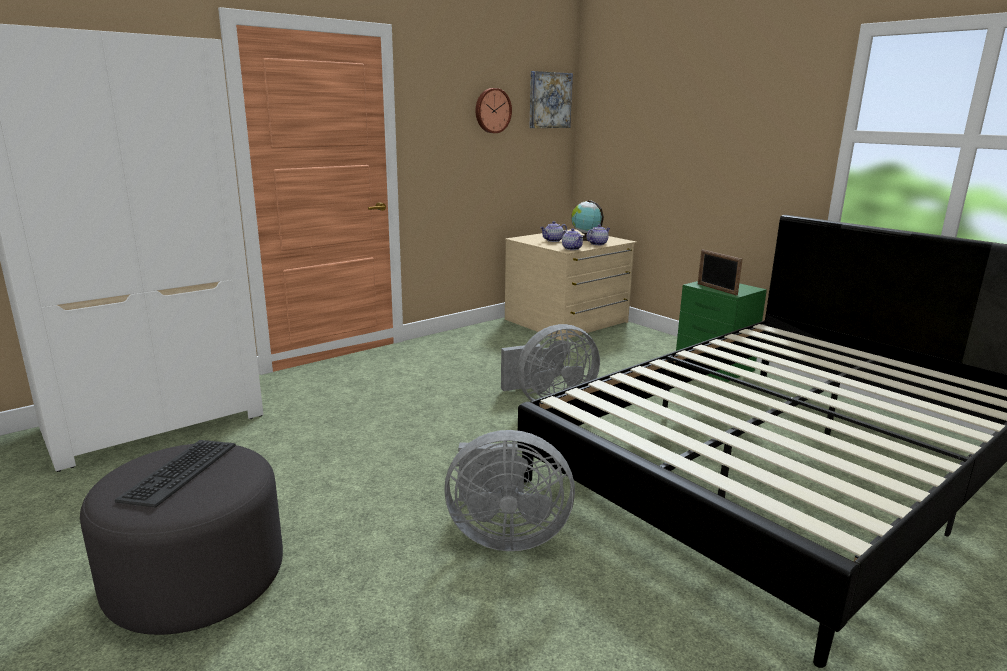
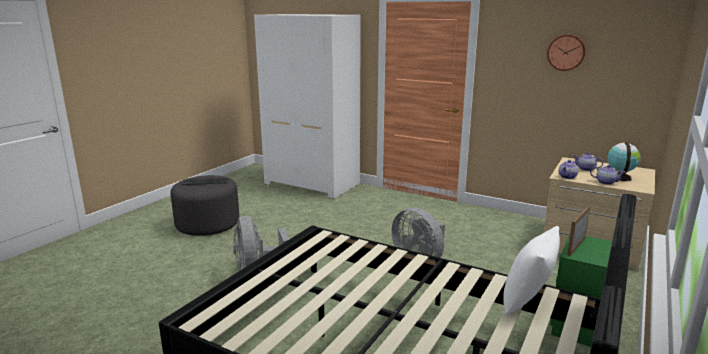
camera: 70 degrees right, 0 degrees up
picture [529,71,573,128] -> none
none -> white pillow [503,226,560,315]

